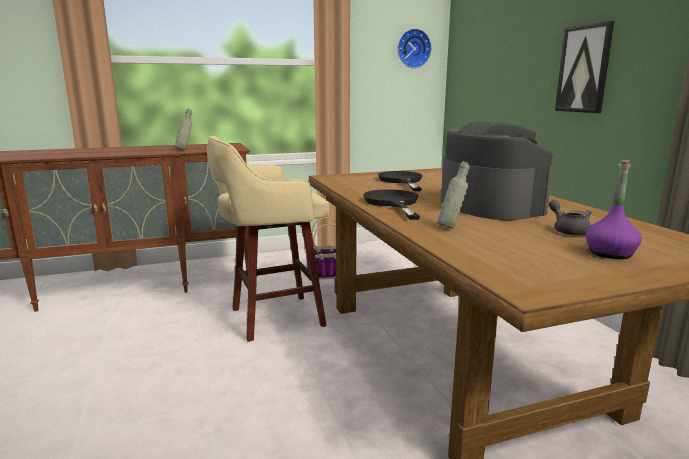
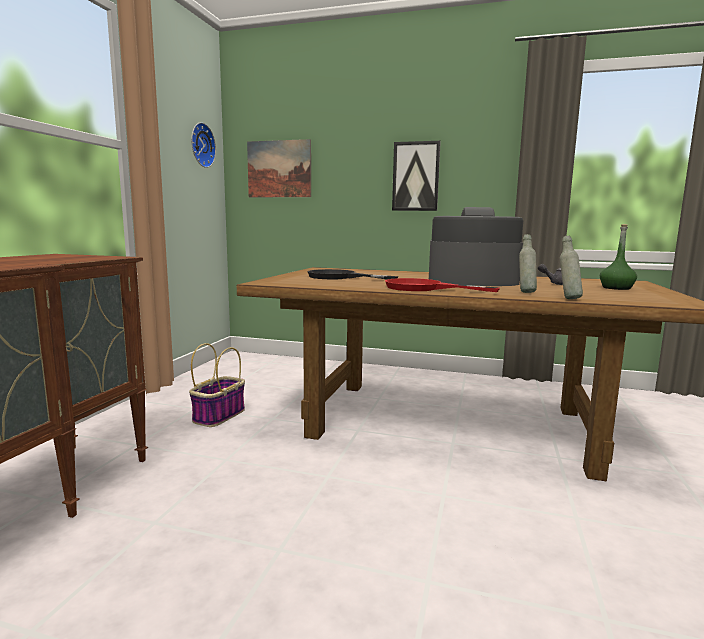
camera: 55 degrees left, 5 degrees down
grey bottle [175,109,192,150] -> grey bottle moved to [560,236,583,299]
beige stool [207,136,329,342] -> none
black frying pan [363,189,420,220] -> red frying pan [385,278,500,292]
purple bottle [586,160,642,259] -> green bottle [600,224,637,290]
none -> picture [247,139,311,197]

